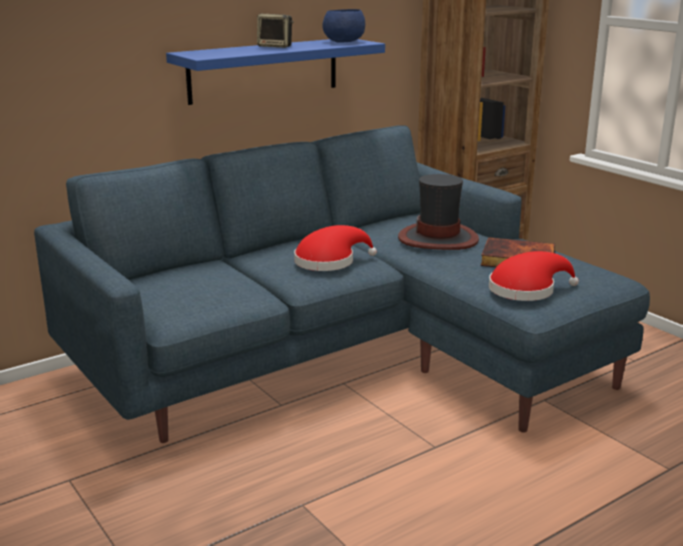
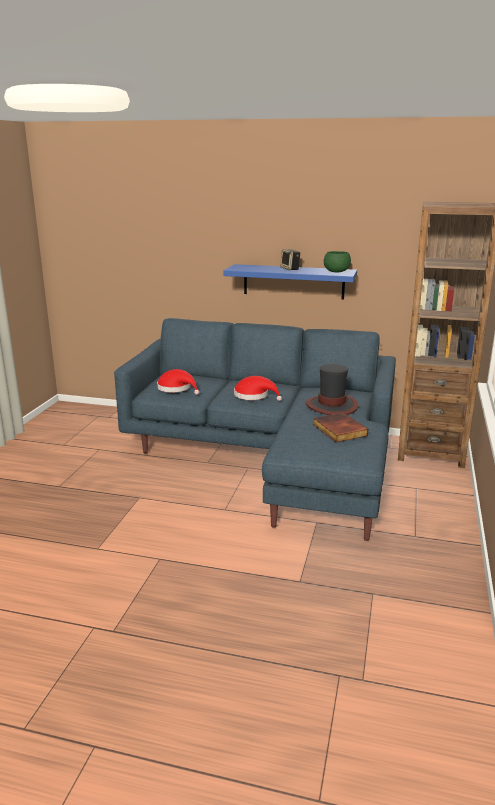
camera: 50 degrees right, 0 degrees up
blue bowl [322,9,365,42] -> green bowl [324,251,351,272]
red hat [489,251,579,301] -> red hat moved to [157,369,199,395]

